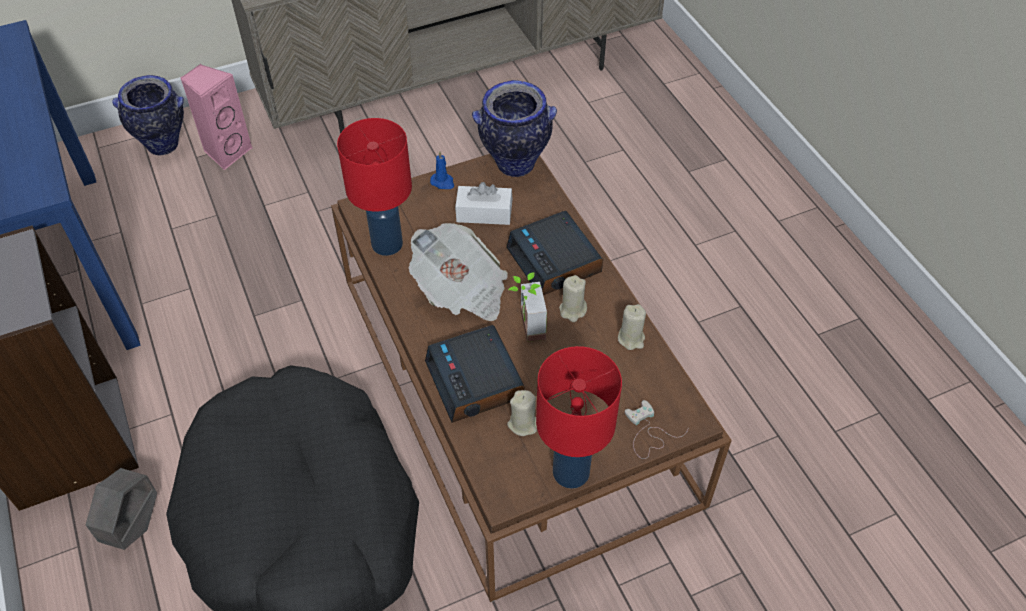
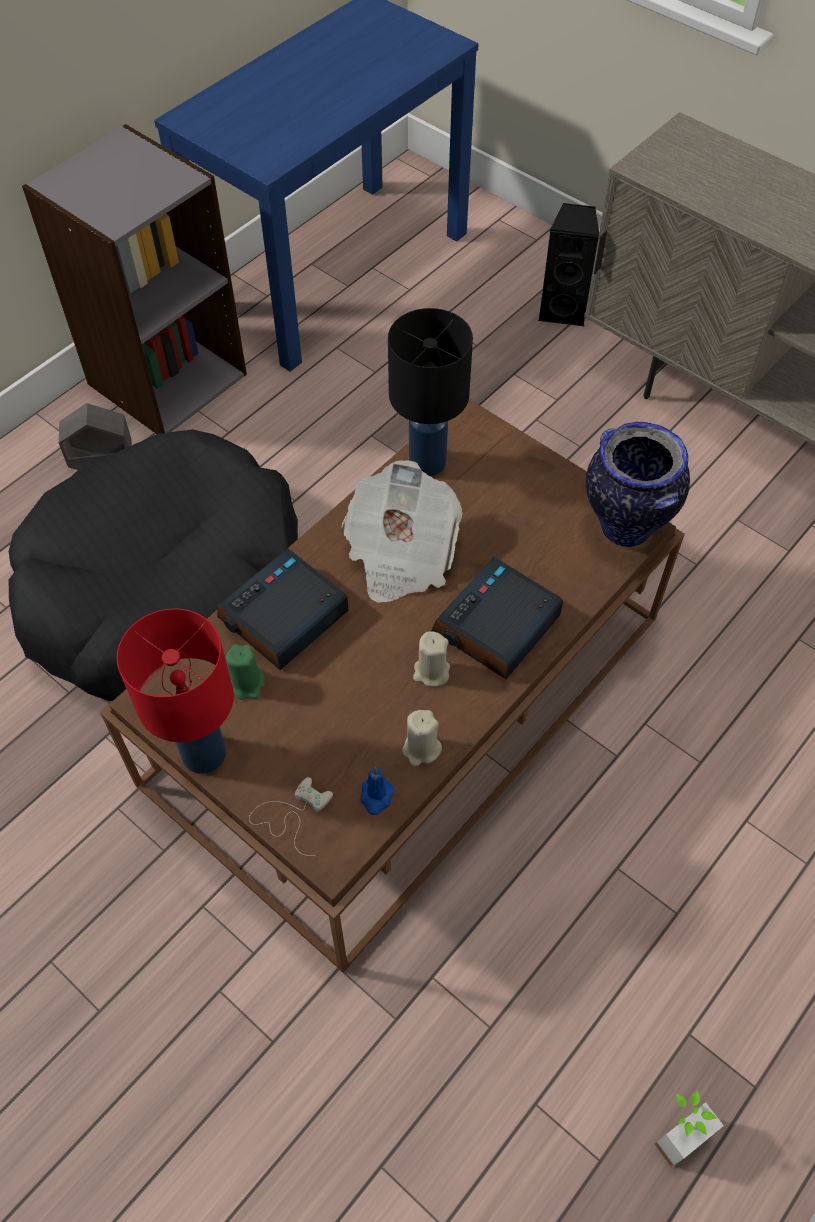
camera: 65 degrees right, 5 degrees up
vase [112,75,184,155] -> none
pink speaker [180,64,253,170] -> black speaker [538,203,599,327]
red table lamp [337,118,412,256] -> black table lamp [388,308,473,476]
blue candle [430,151,454,189] -> blue candle moved to [361,767,394,815]
white tissue box [455,182,512,225] -> none
beige candle [507,390,537,436] -> green candle [226,644,265,700]
potted plant [508,272,547,342] -> potted plant moved to [655,1090,724,1167]

